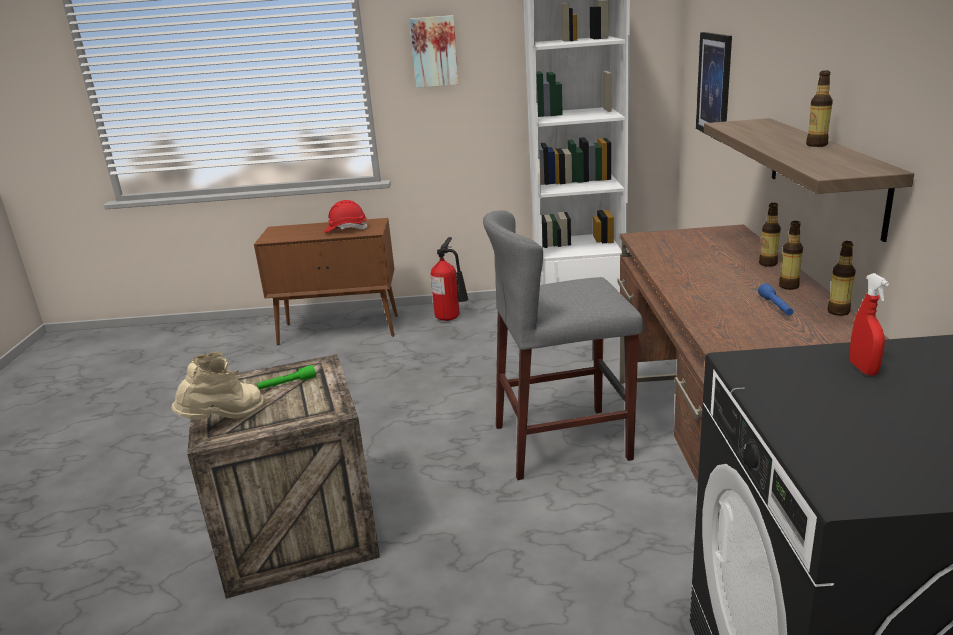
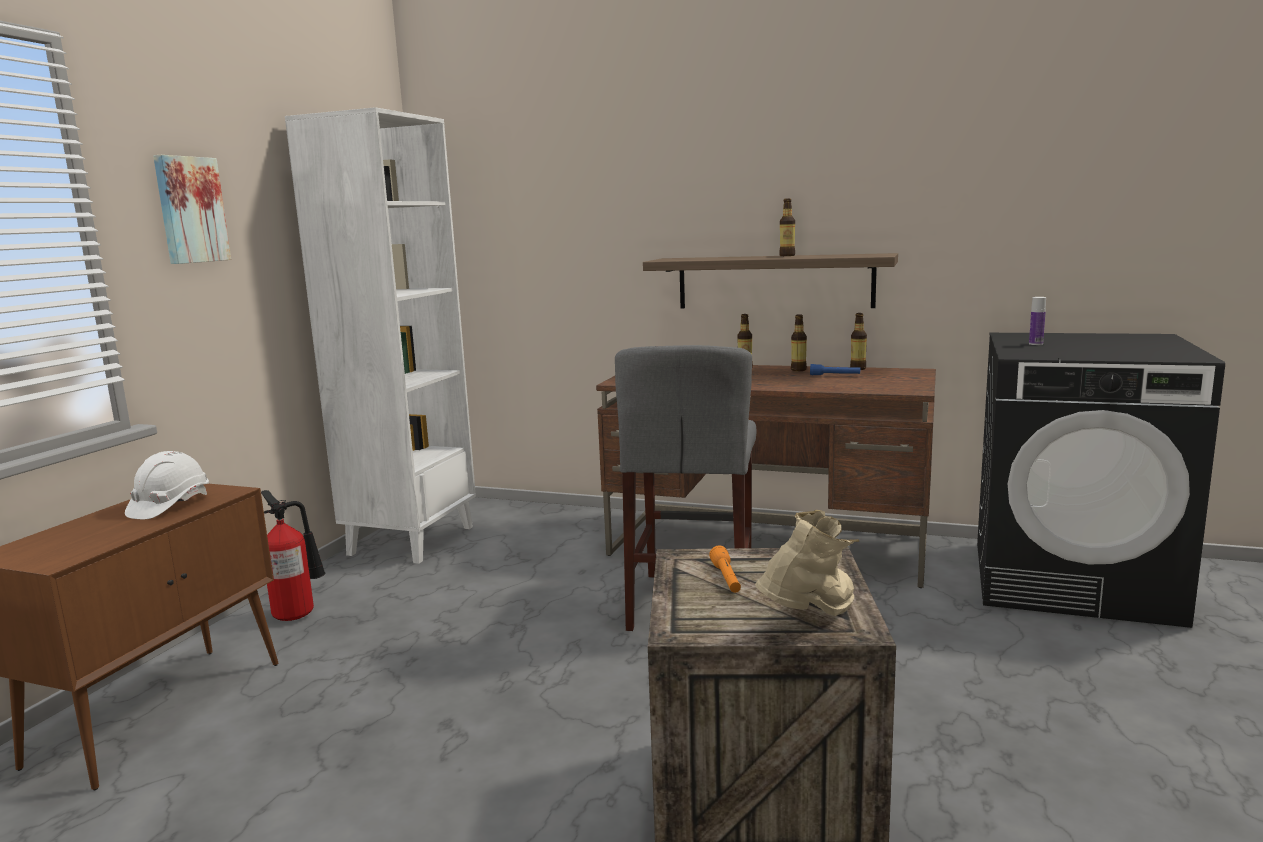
camera: 70 degrees left, 10 degrees down
beige boot [171,352,264,419] -> beige boot turned 75 degrees clockwise [755,510,859,616]
green flashlight [257,365,316,390] -> orange flashlight [709,545,741,593]
red hard hat [324,200,369,233] -> white hard hat [125,451,209,519]
picture [696,32,732,142] -> none
red spray bottle [849,273,889,376] -> bottle [1029,297,1046,345]

